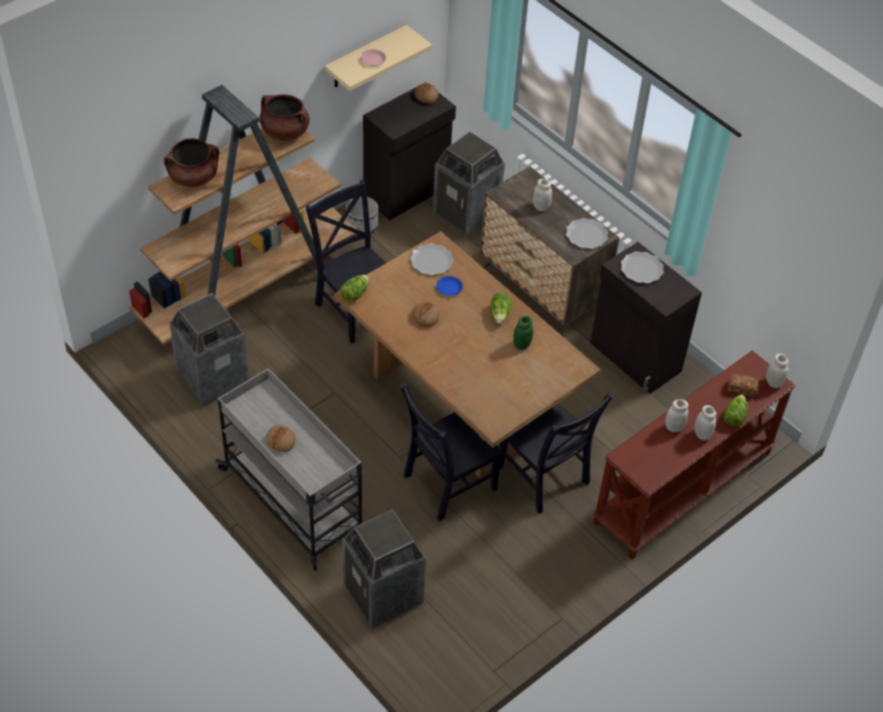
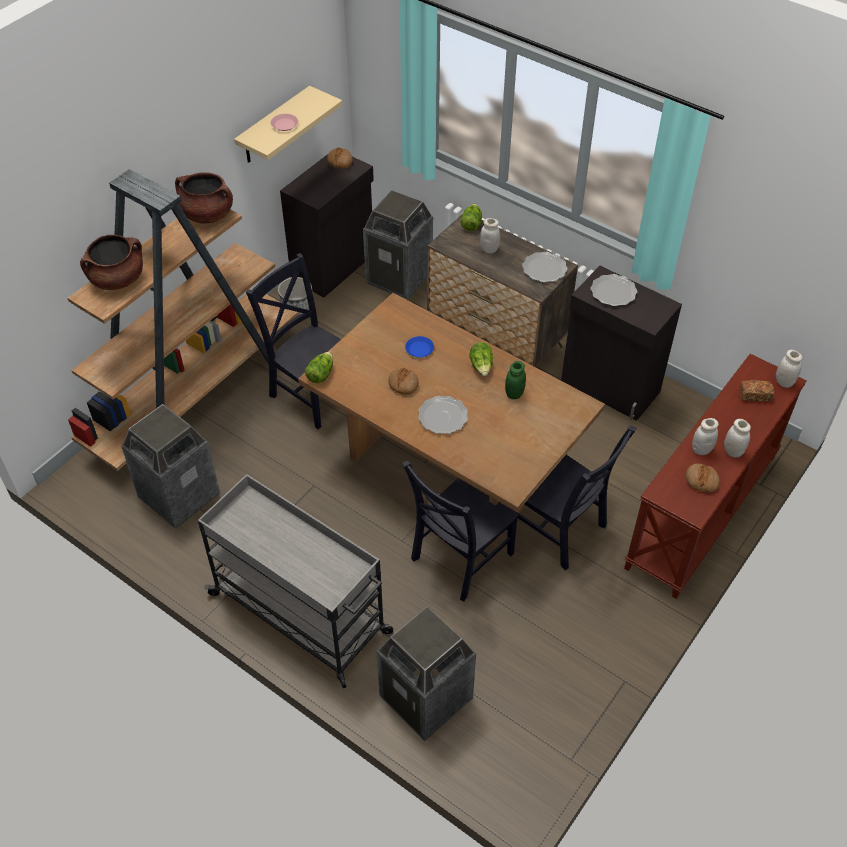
camera: 10 degrees left, 0 degrees up
bread [266,425,295,452] -> bread moved to [686,463,720,492]
plate [410,243,454,275] -> plate moved to [418,396,468,434]
lettuce [723,395,748,426] -> lettuce moved to [461,203,482,231]

